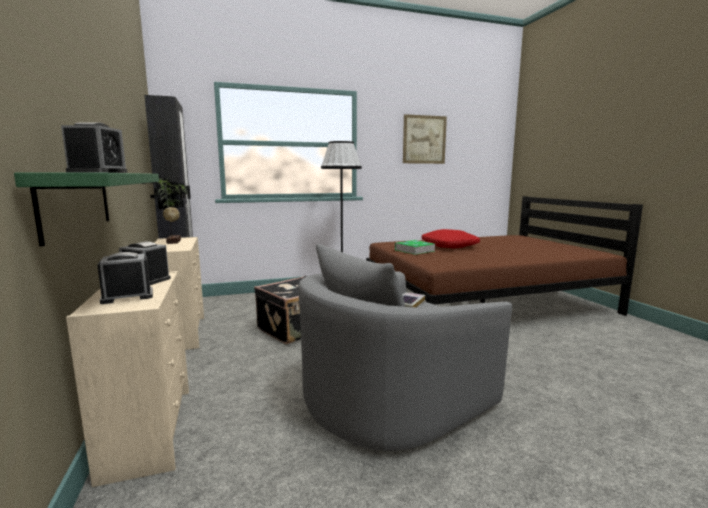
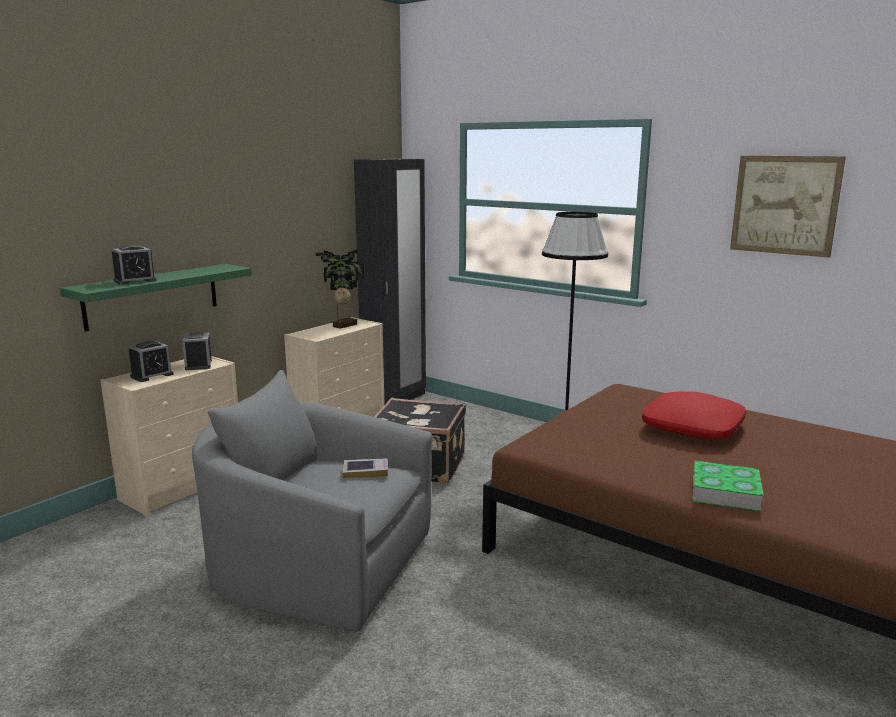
camera: 55 degrees right, 5 degrees up
alarm clock [97,252,153,304] -> alarm clock turned 105 degrees clockwise [129,341,174,382]
book [395,240,435,255] -> book moved to [693,461,764,512]

